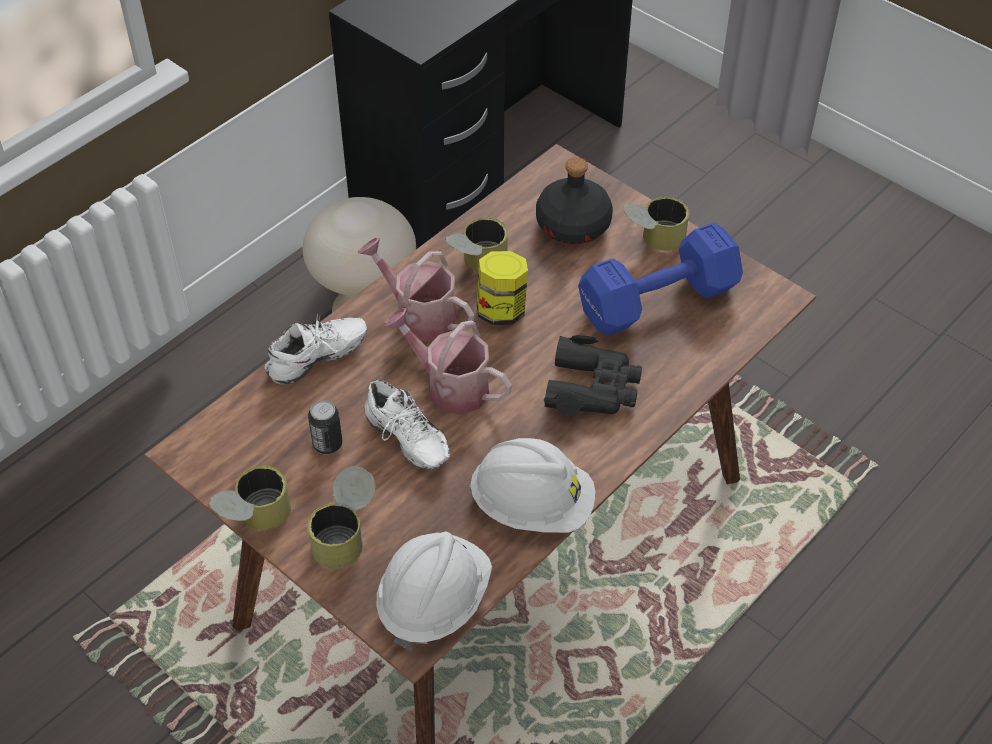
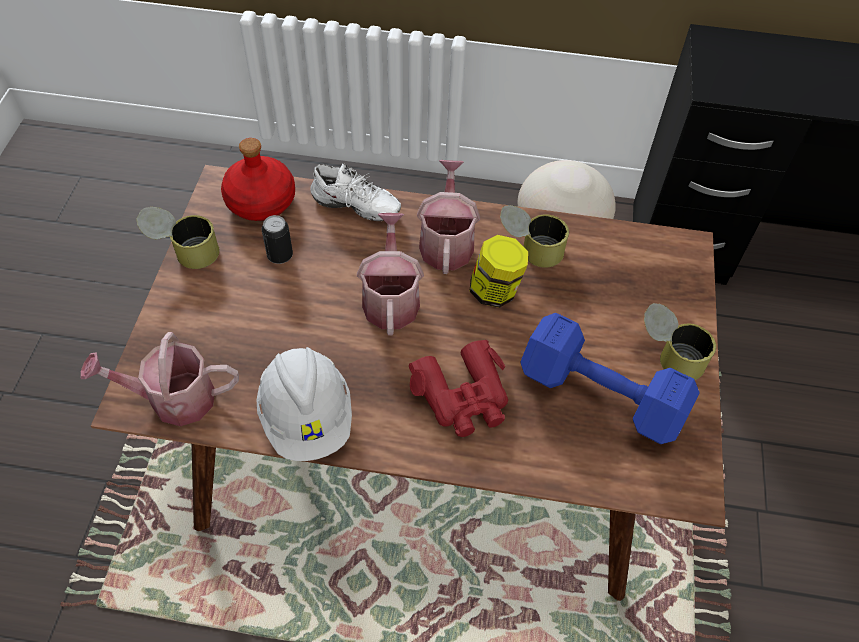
camera: 55 degrees right, 5 degrees up
can [307,466,375,569] -> none
white shoe [364,379,450,469] -> none
white hard hat [376,531,492,651] -> watering can [80,332,239,426]
black bottle [536,157,613,245] -> none
black binoculars [544,335,642,416] -> red binoculars [409,339,508,437]
none -> red bottle [221,138,295,221]

